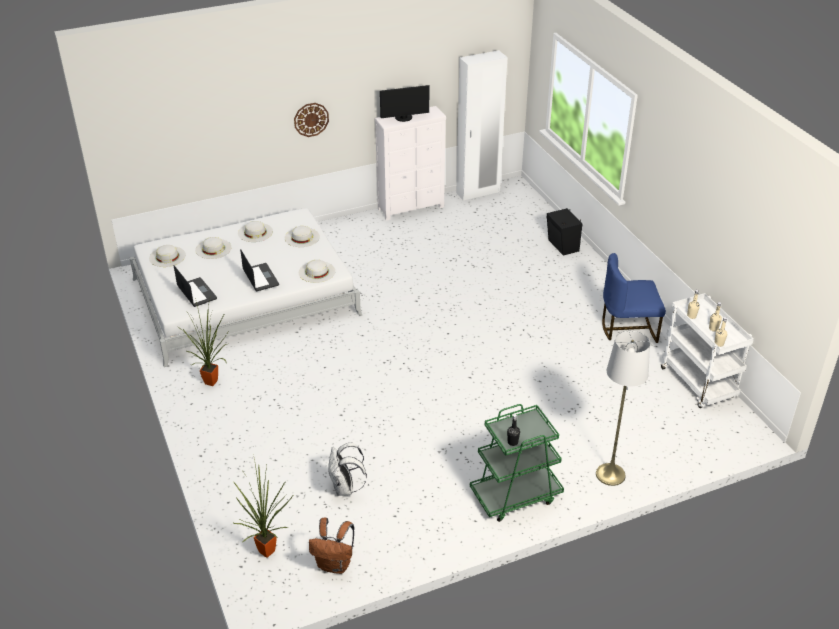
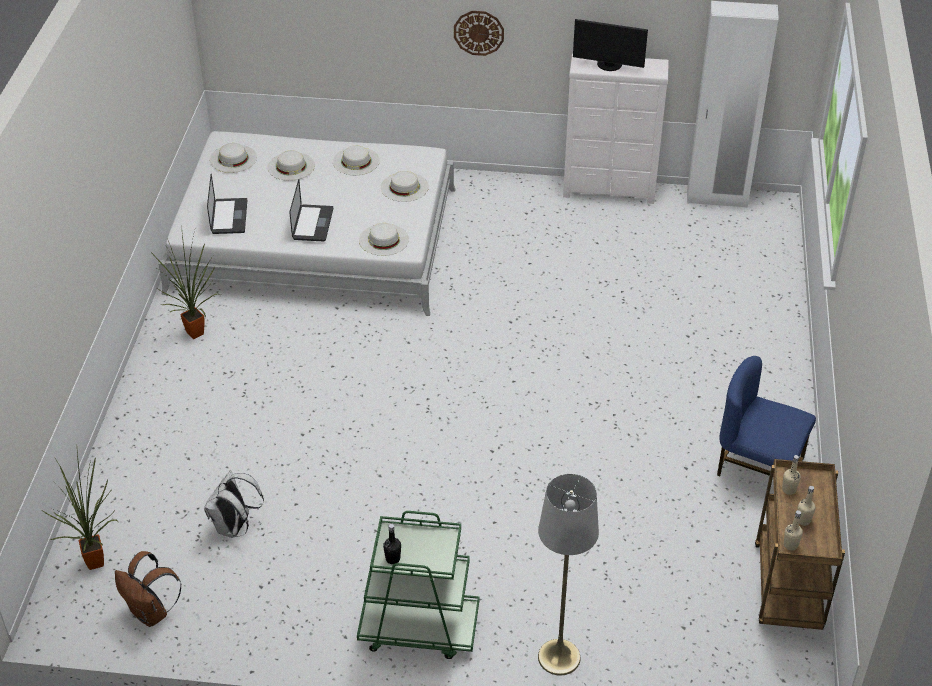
camera: 30 degrees right, 5 degrees up
black speaker [546,208,583,256] -> none
white cart [661,293,754,408] -> brown cart [755,459,845,630]

